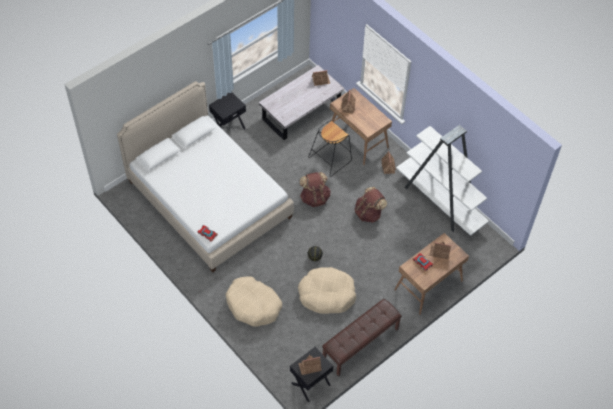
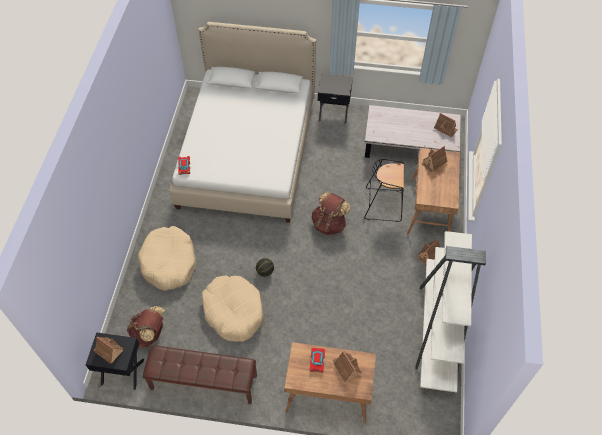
camera: 50 degrees right, 0 degrees up
brown backpack [355,187,387,223] -> brown backpack moved to [127,306,165,348]

